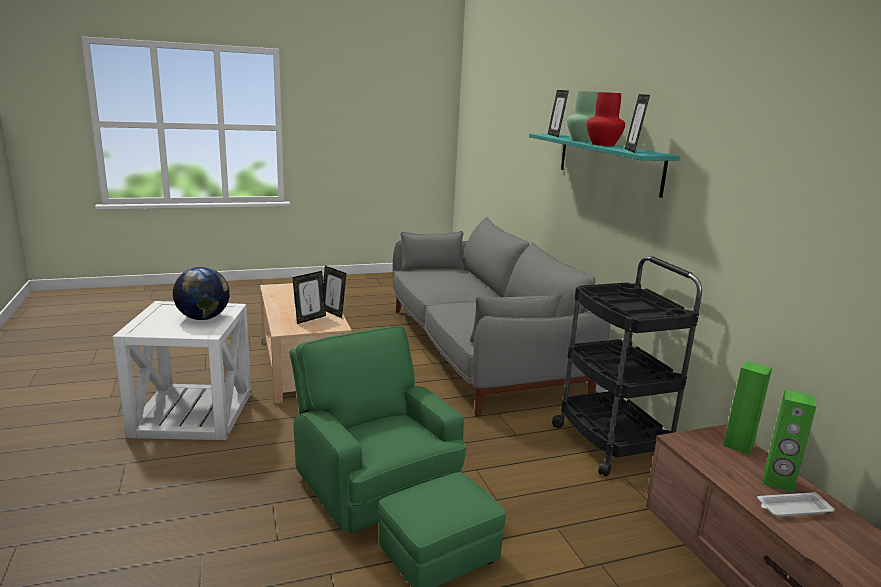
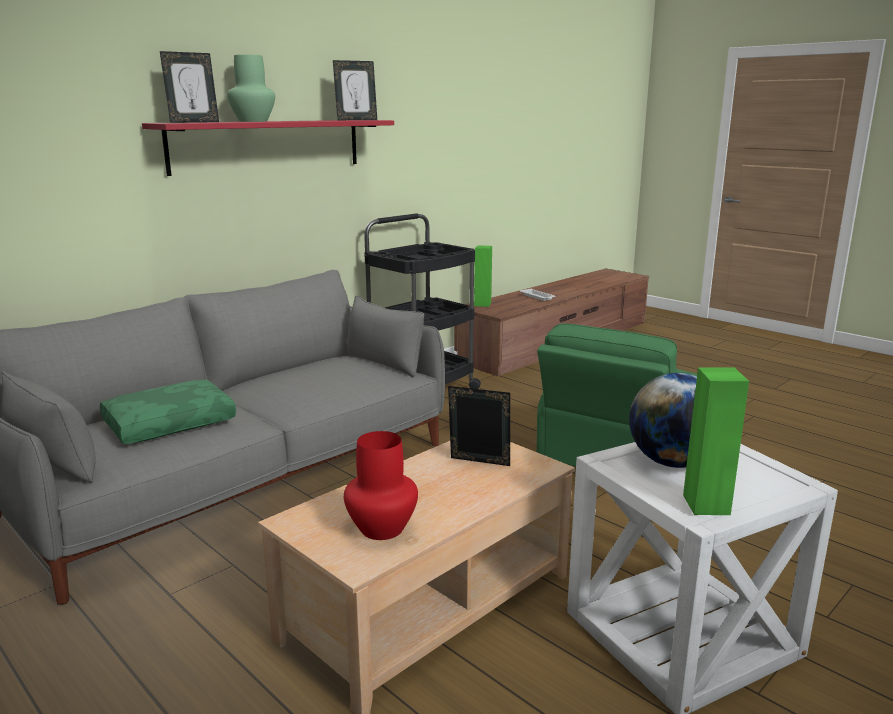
camera: 115 degrees left, 0 degrees up
picture frame [323,266,346,318] -> none
turquoise shelf [529,134,680,198] -> red shelf [142,120,394,176]
red vase [586,92,625,146] -> red vase moved to [344,431,418,540]
green speaker [764,389,816,493] -> green speaker moved to [683,367,749,515]
none -> green pillow [100,380,236,444]

